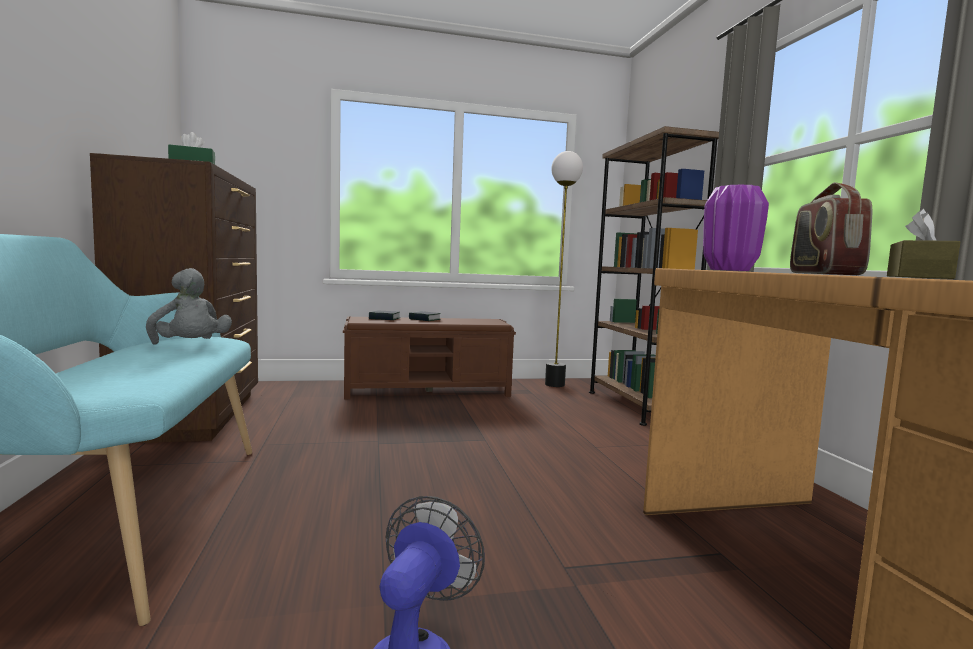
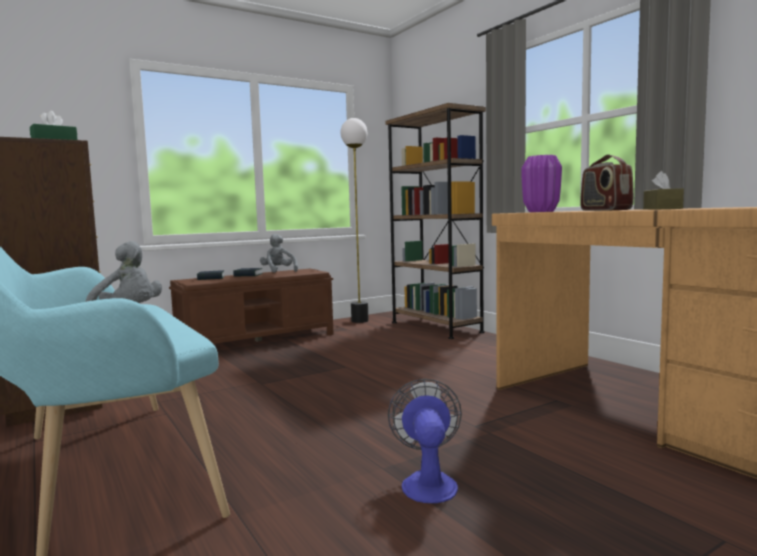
camera: 20 degrees left, 0 degrees up
none -> grey plush toy [260,234,298,273]

